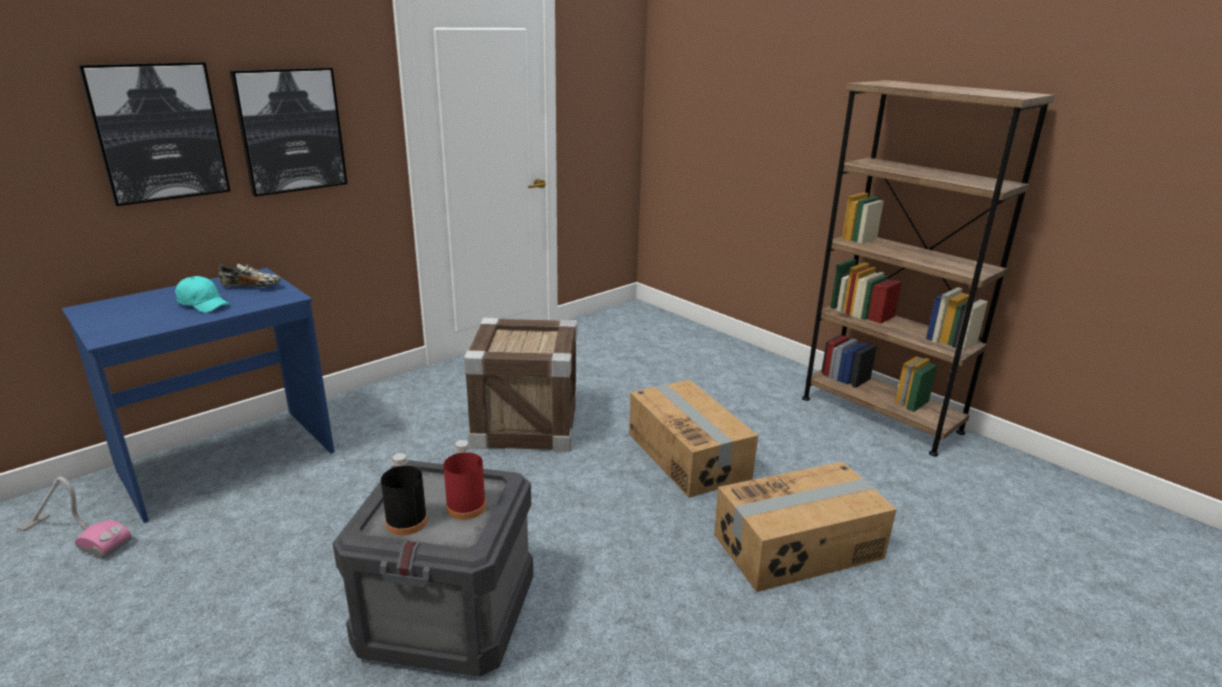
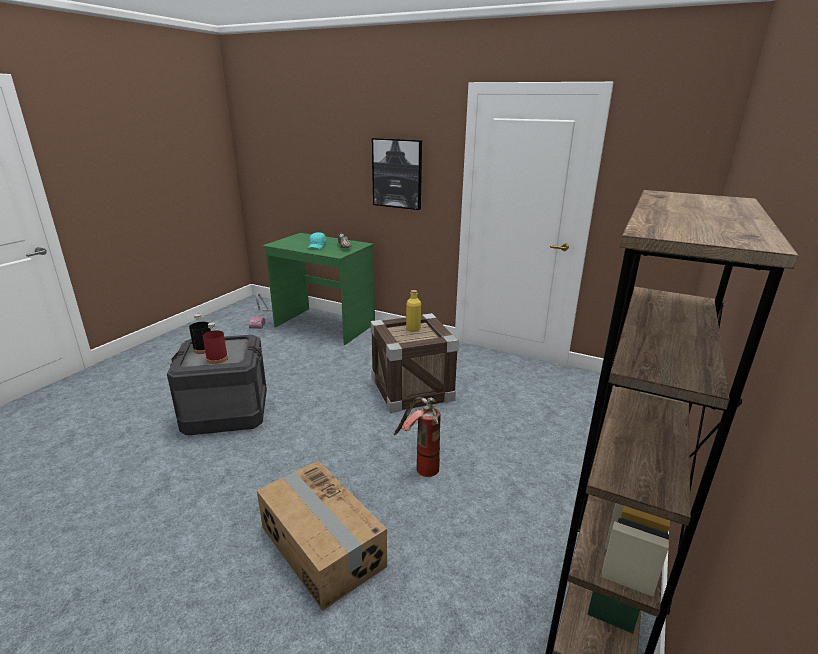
camera: 70 degrees right, 0 degrees up
blue desk [62,268,334,523] -> green desk [263,233,375,345]
picture [78,62,231,206] -> none
cardboard box [629,380,758,498] -> fire extinguisher [393,397,440,477]
none -> yellow bottle [406,290,421,332]

